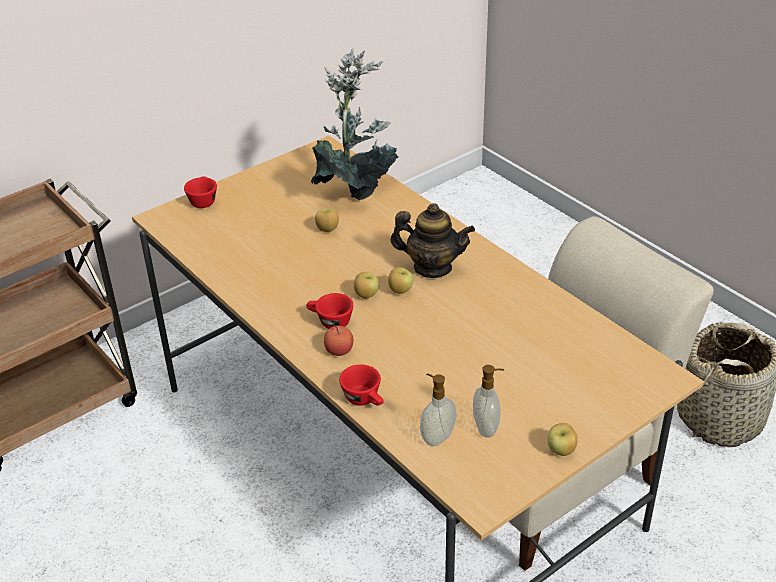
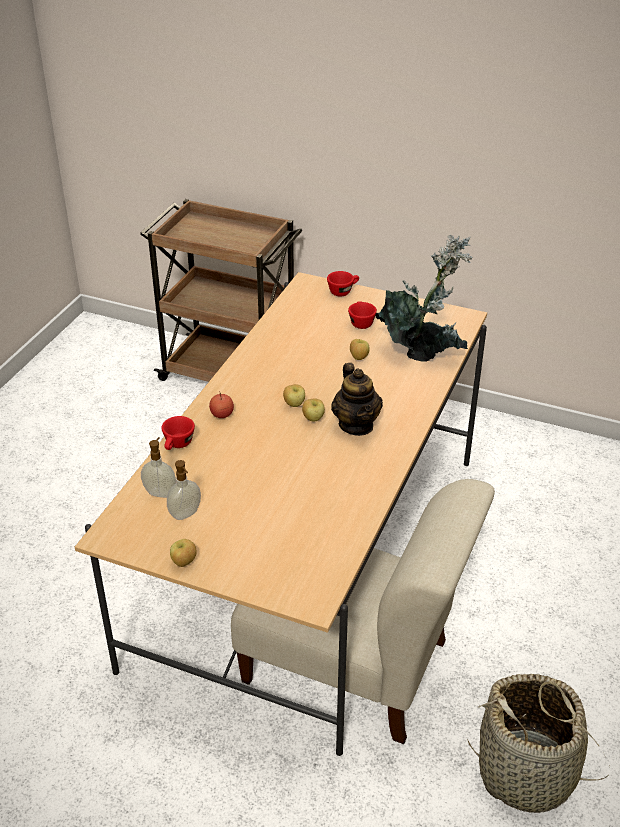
camera: 60 degrees right, 0 degrees up
red cup [306,293,353,329] -> red cup moved to [348,301,377,329]

